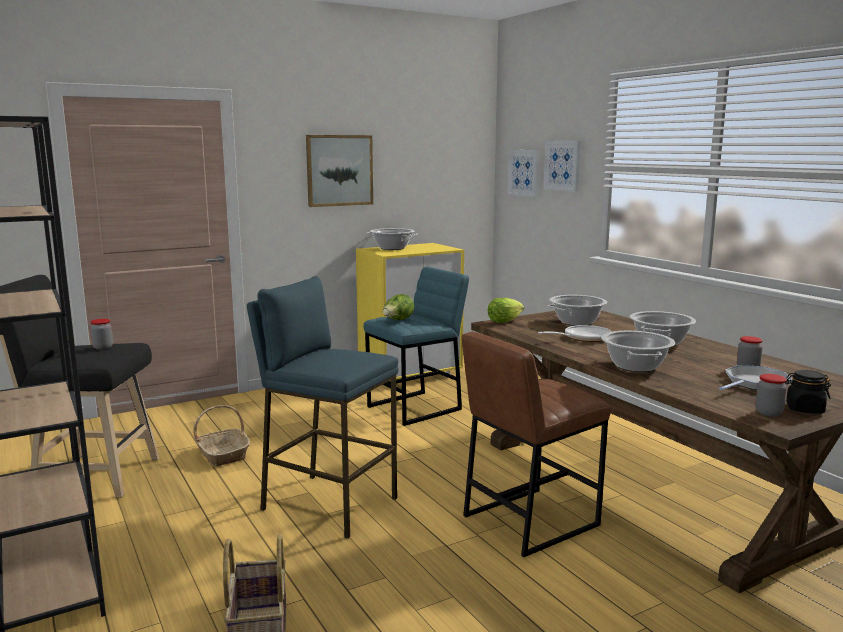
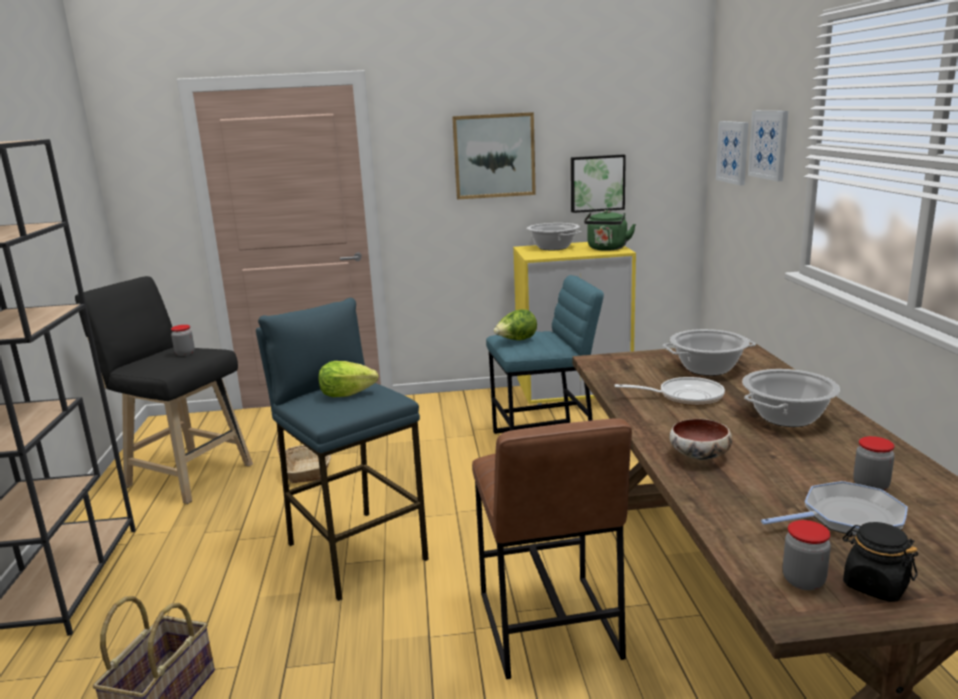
camera: 25 degrees right, 5 degrees up
brown chair [462,332,611,557] -> brown chair turned 90 degrees counterclockwise [472,418,632,679]
lettuce [487,298,524,323] -> lettuce moved to [319,361,378,397]
cooking pot [601,331,675,372] -> bowl [670,419,732,460]
none -> picture [571,154,626,213]
none -> green kettle [584,210,636,251]

